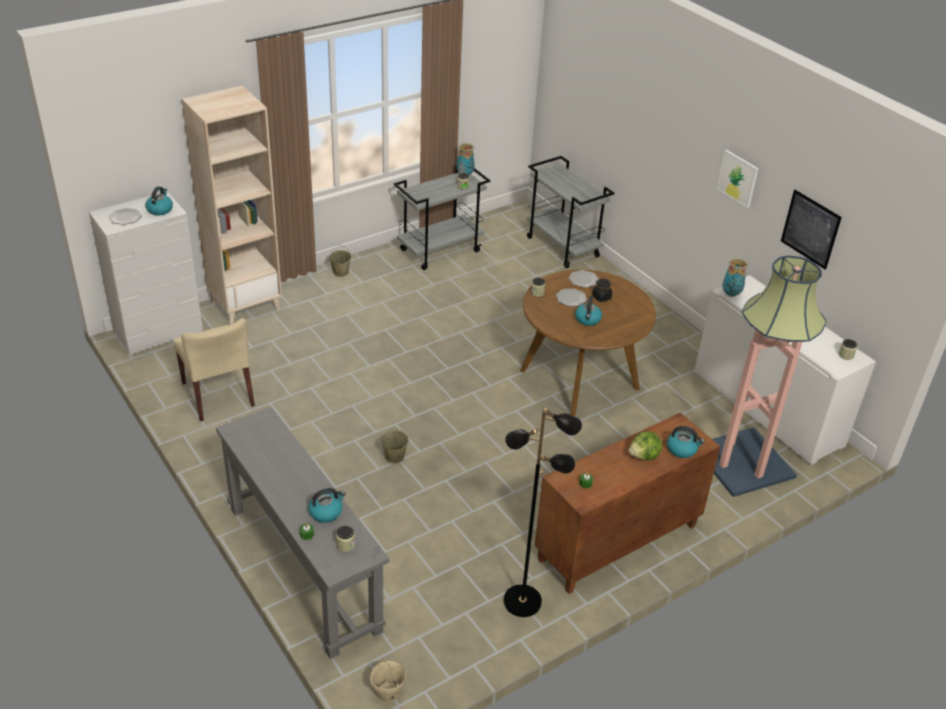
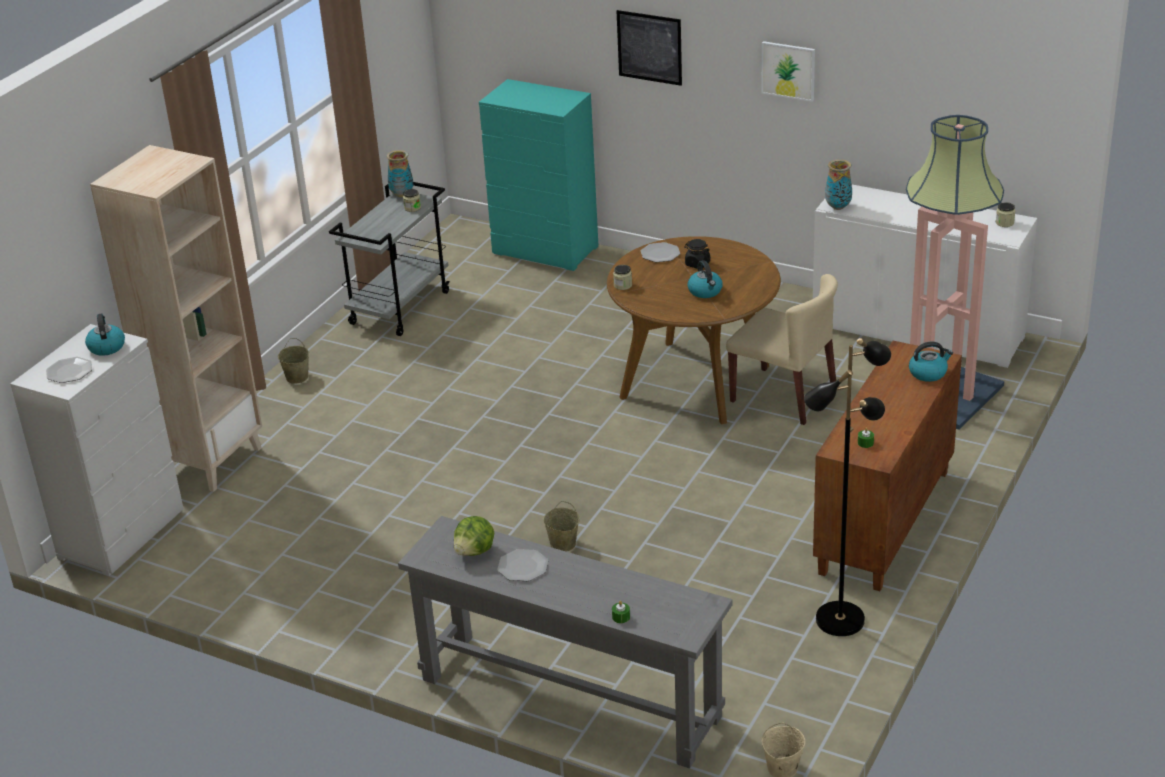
camera: 25 degrees left, 5 degrees down
beige chair [173,318,255,422] -> beige chair moved to [726,274,838,425]
kettle [308,488,346,523] -> none
jar [336,526,355,552] -> none
grey cart [527,156,614,268] -> turquoise dresser [479,79,598,271]
plate [556,288,587,307] -> plate moved to [497,549,548,581]
lettuce [629,431,662,461] -> lettuce moved to [454,516,494,556]
picture [781,190,842,270] -> picture moved to [617,10,682,86]

